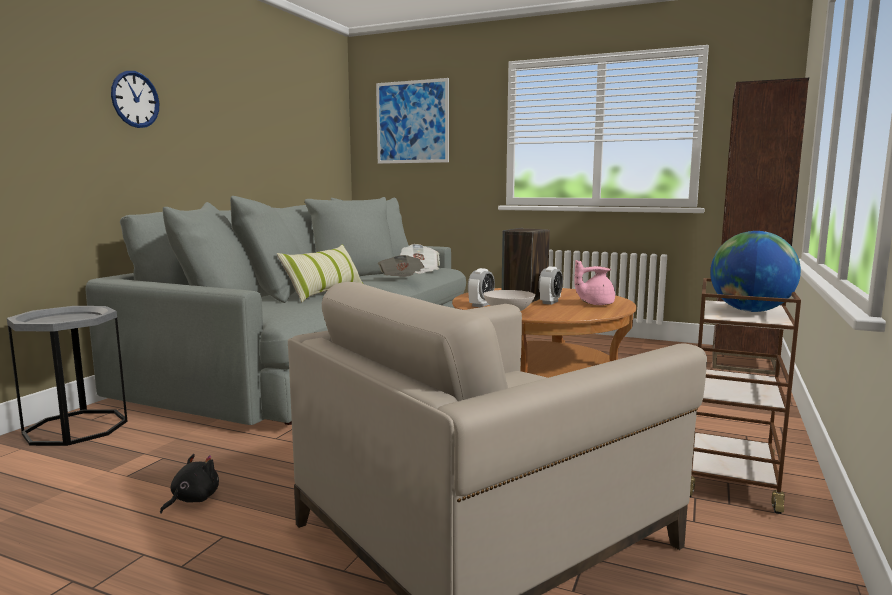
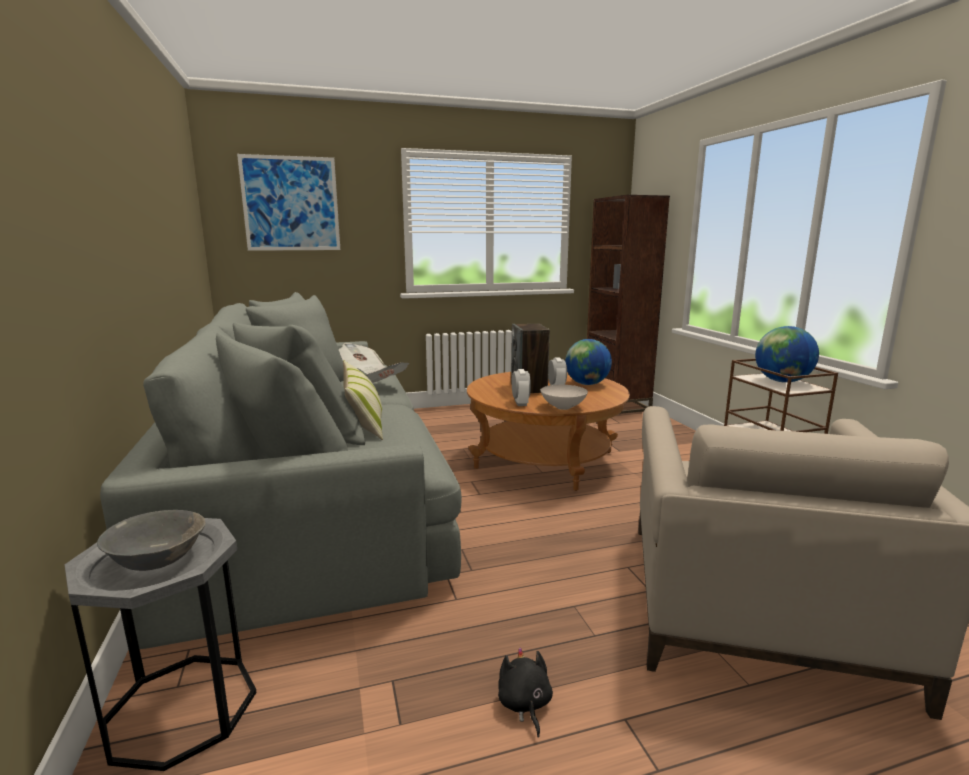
camera: 40 degrees left, 5 degrees up
wall clock [111,71,159,128] -> none
pink teapot [574,260,615,305] -> globe [565,339,612,385]
none -> grey bowl [97,510,206,571]

